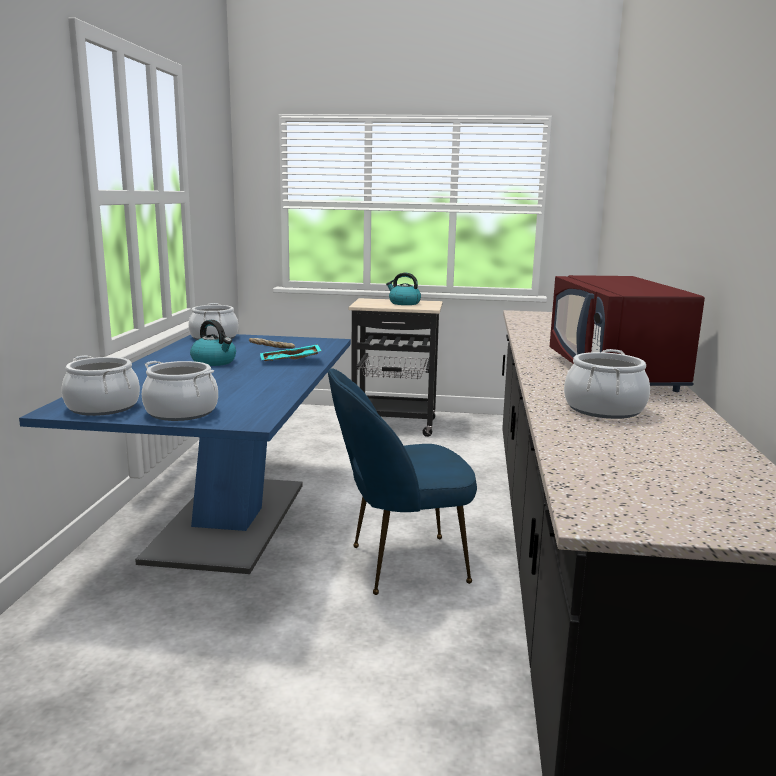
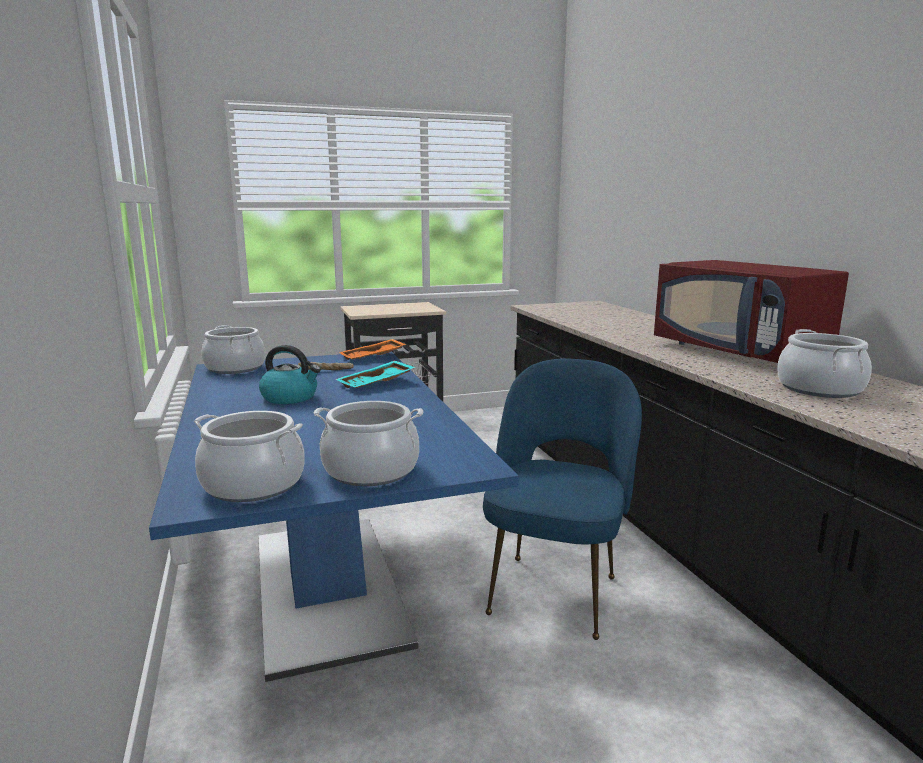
camera: 25 degrees left, 0 degrees up
blue chair [328,368,477,595] -> blue chair turned 150 degrees clockwise [483,358,642,640]
kettle [386,273,421,305] -> none
none -> orange tray [339,339,407,360]

